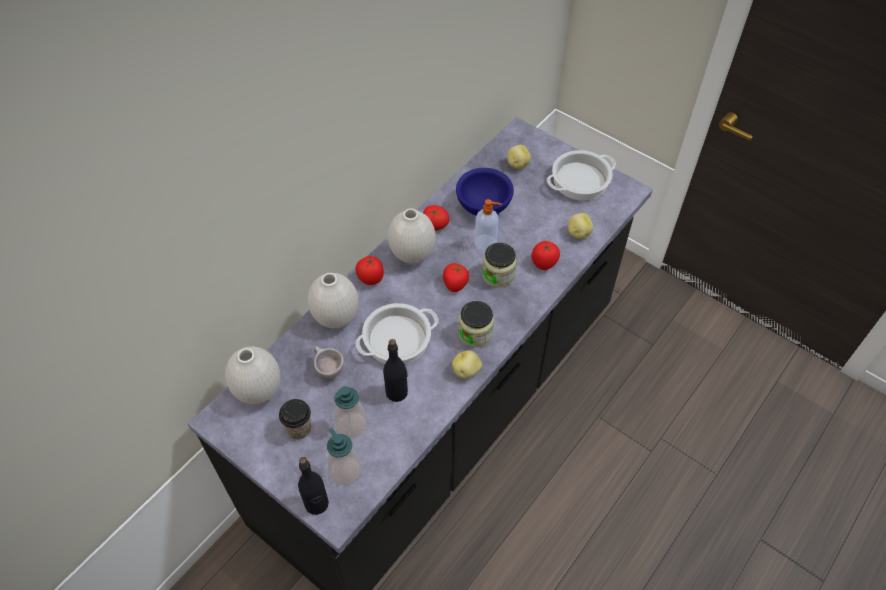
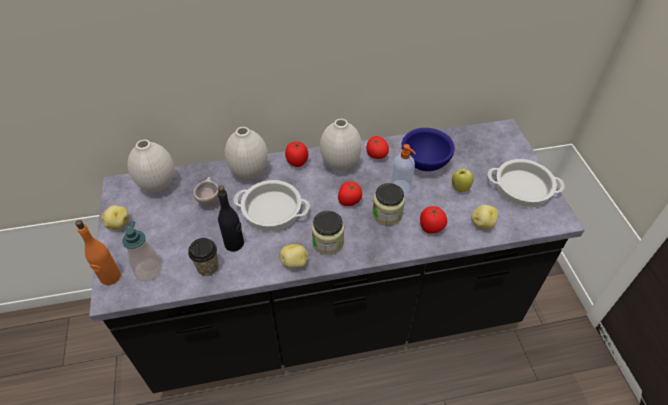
camera: 40 degrees right, 5 degrees down
cup [279,399,311,439] -> cup moved to [188,238,219,276]
black bottle [298,457,329,515] -> orange bottle [75,220,121,285]
soap dispenser [334,386,367,438] -> none
potato [507,145,531,169] -> potato moved to [101,205,129,230]
none -> apple [452,169,473,192]

